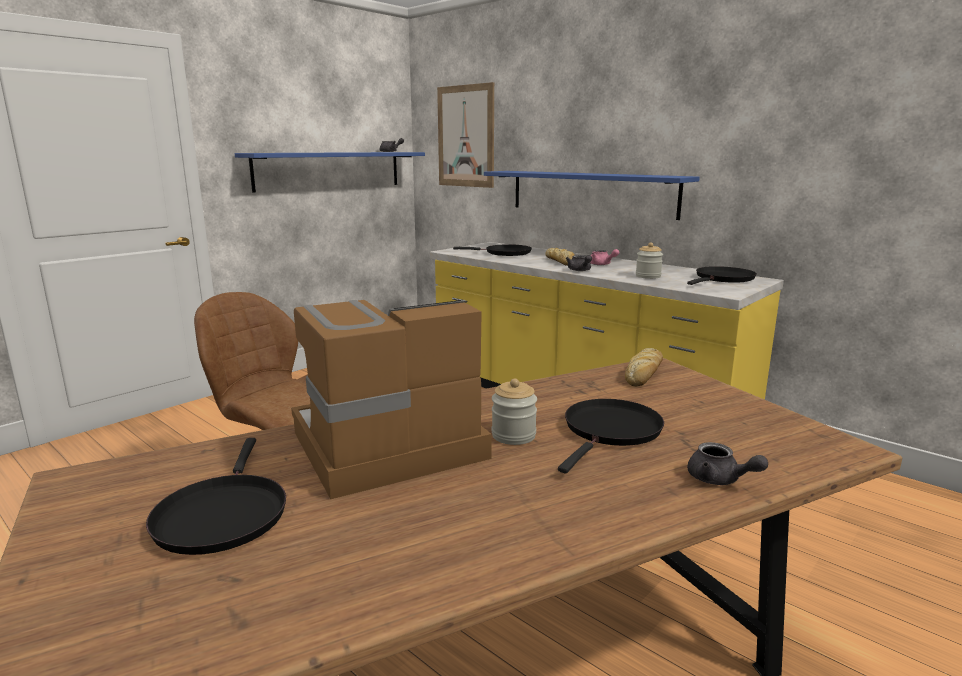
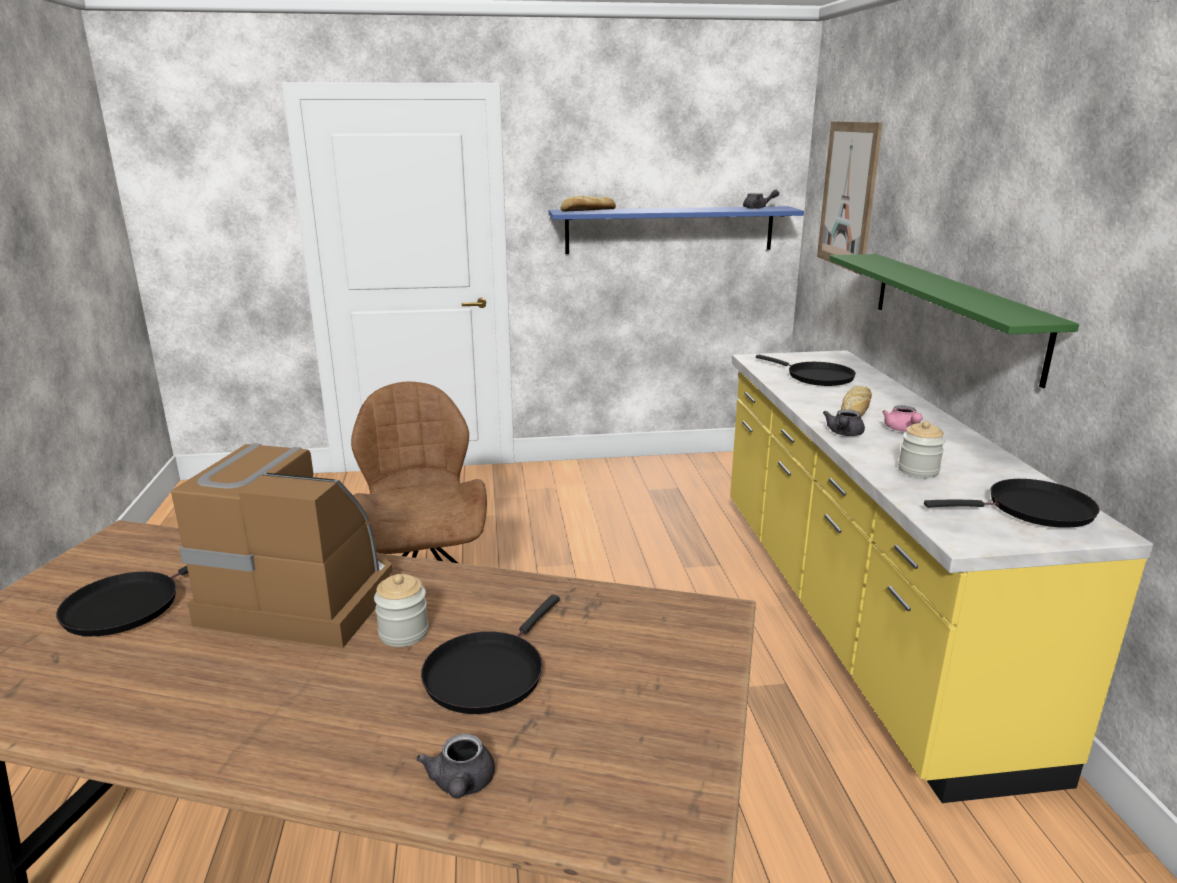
camera: 40 degrees right, 5 degrees up
blue shelf [484,171,700,220] -> green shelf [829,254,1079,388]
black frying pan [558,399,664,474] -> black frying pan turned 135 degrees clockwise [421,595,560,714]
bread [625,348,663,386] -> bread moved to [560,196,616,212]

